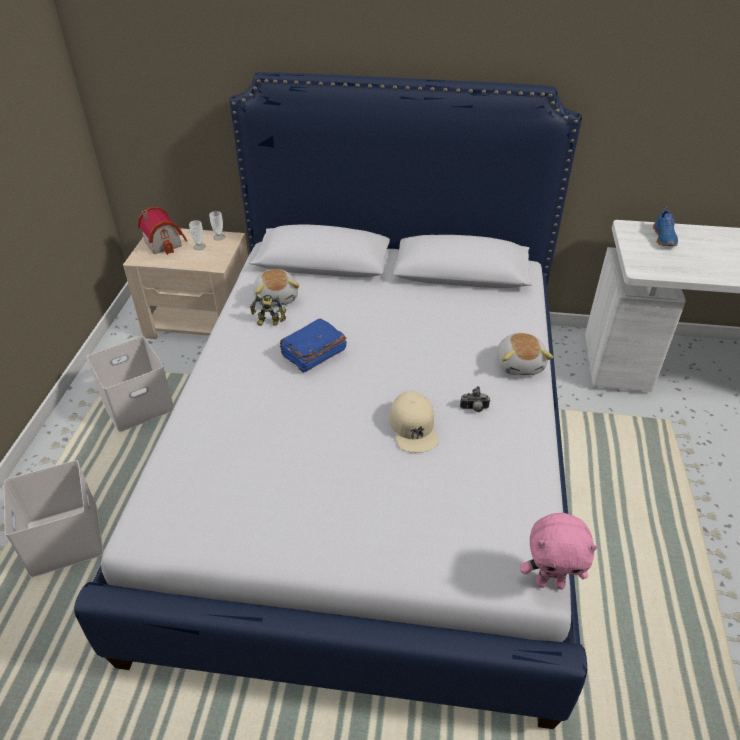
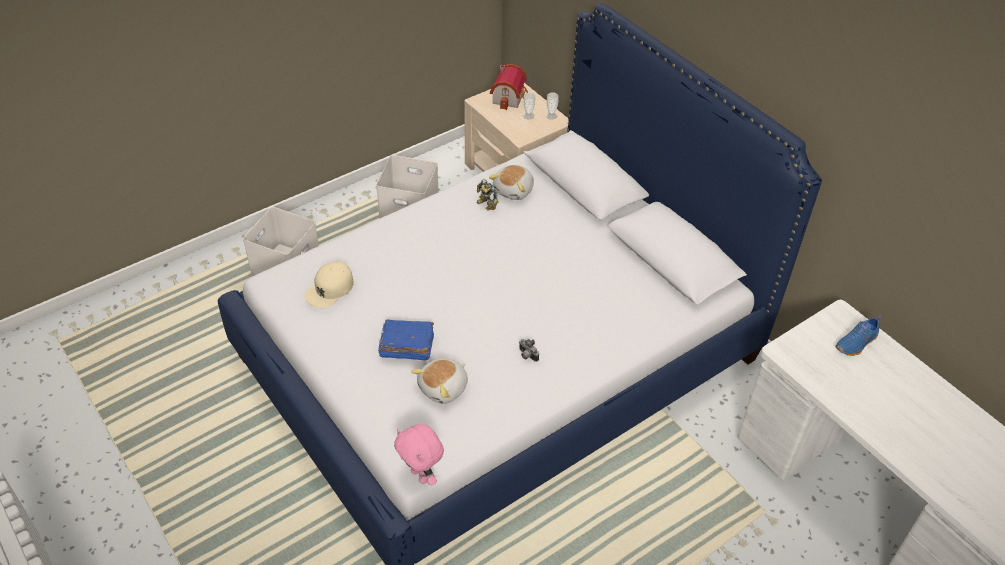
camera: 45 degrees right, 5 degrees up
blue book [280,319,347,373] -> blue book moved to [378,319,434,360]
beige cap [389,391,439,453] -> beige cap moved to [304,261,354,308]
plush toy [497,333,553,376] -> plush toy moved to [411,358,468,404]

